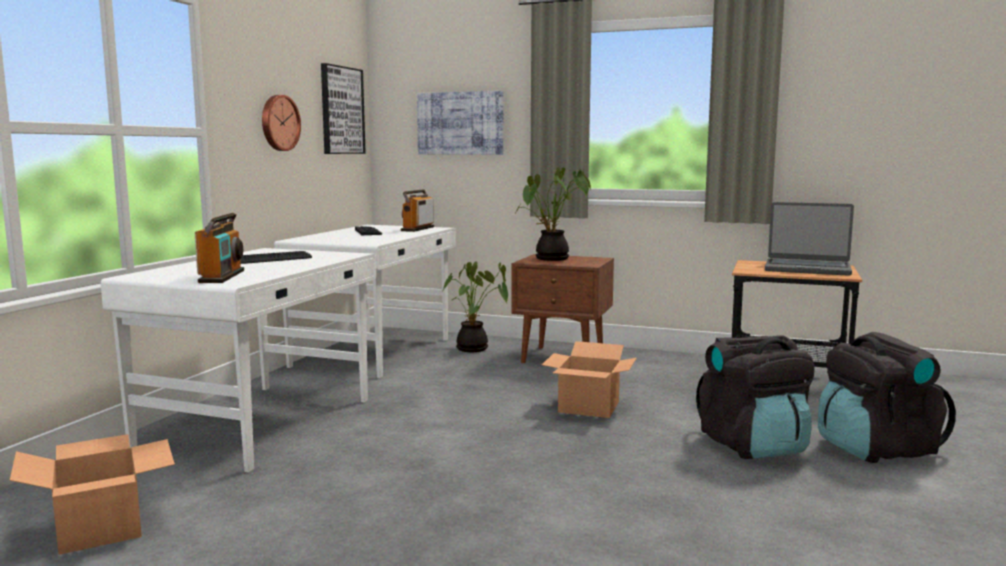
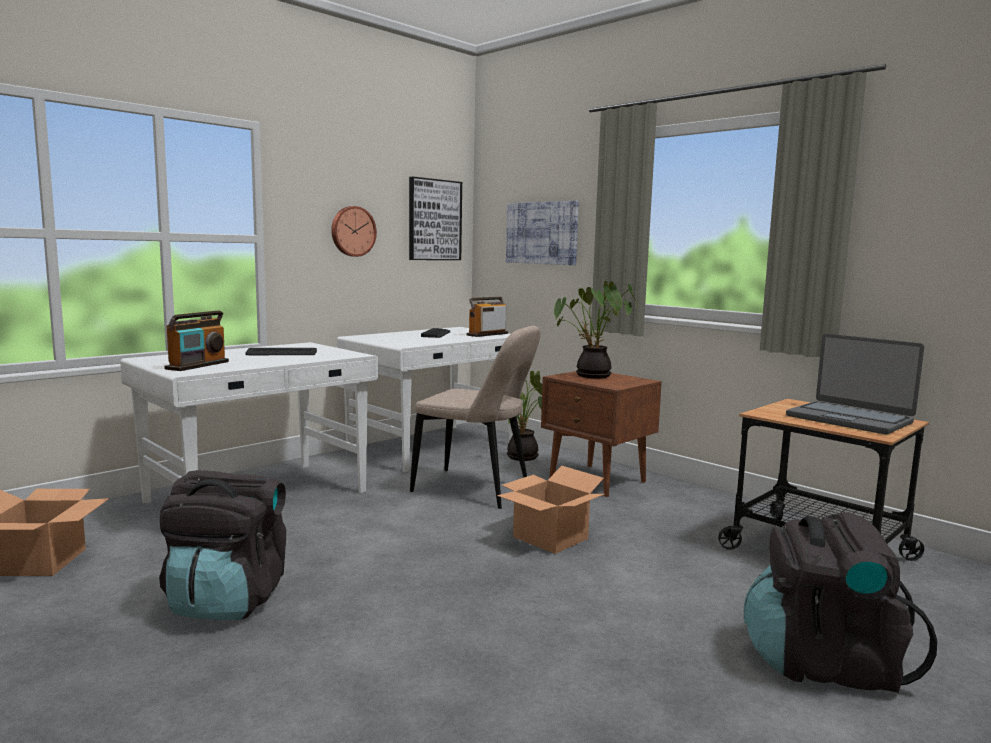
camera: 25 degrees right, 0 degrees up
black backpack [696,336,815,459] -> black backpack moved to [159,470,286,620]
none -> beige chair [410,326,541,509]

